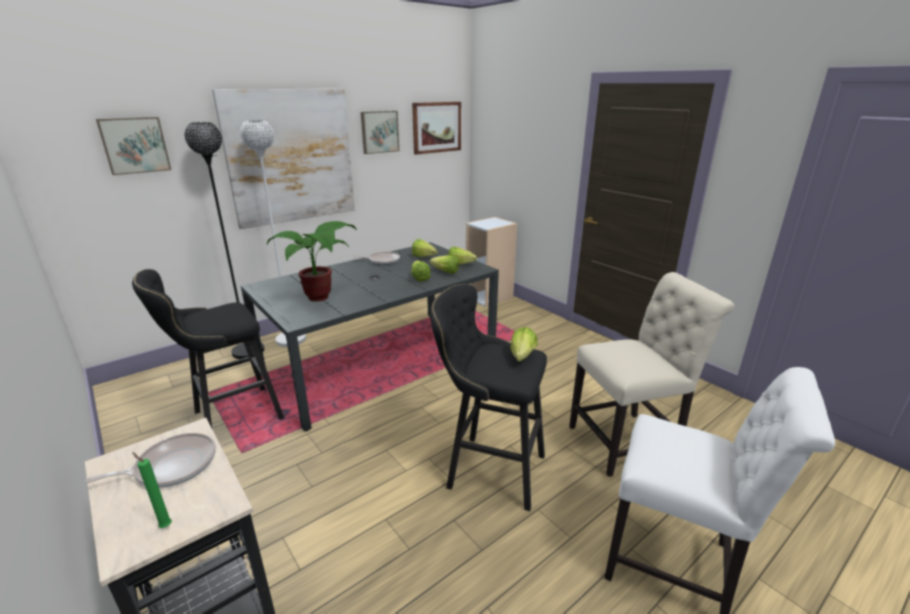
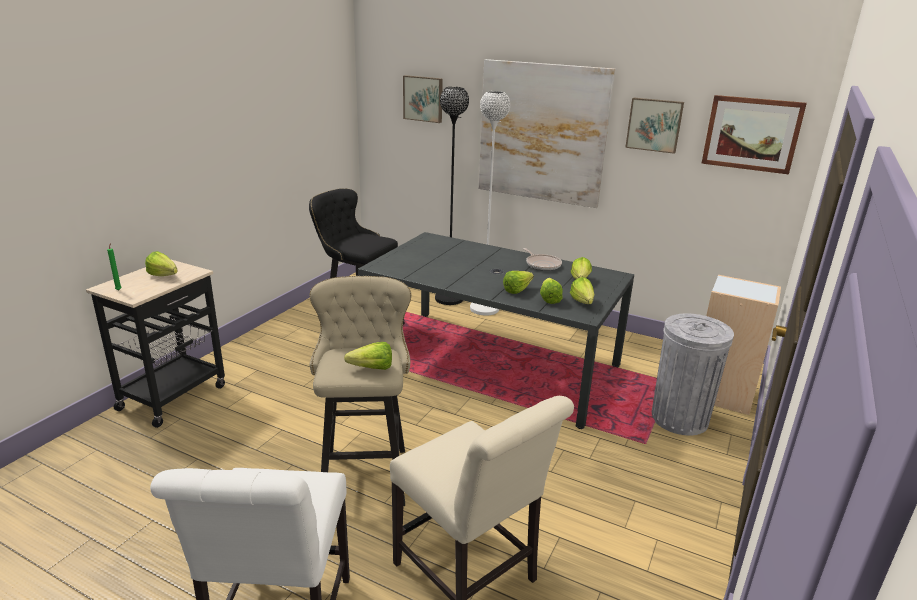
camera: 65 degrees right, 0 degrees up
frying pan [85,433,216,488] -> lettuce [145,251,178,276]
potted plant [267,221,357,302] -> none
black stool [430,284,547,511] -> beige stool [310,276,411,506]
none -> grey trash can [652,314,734,435]

